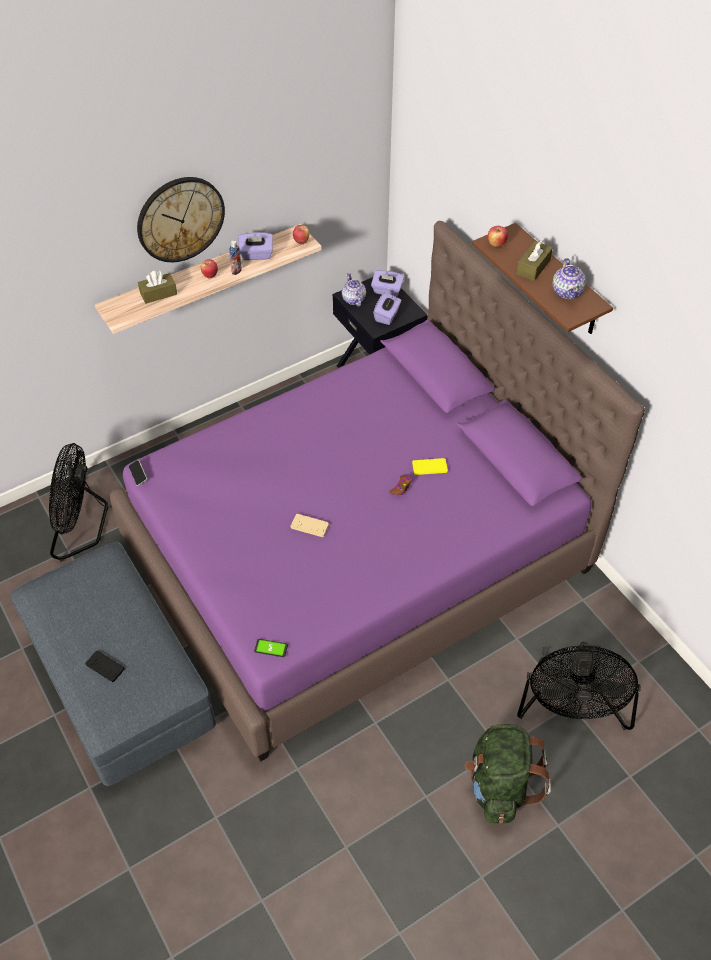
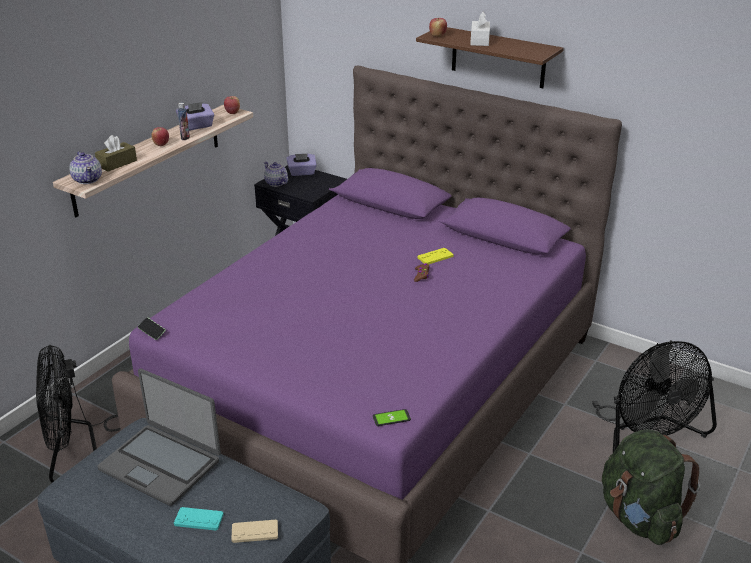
camera: 25 degrees left, 20 degrees down
black game controller [86,650,125,682] -> turquoise game controller [174,507,224,531]
wall clock [137,177,225,262] -> none
beige game controller [291,514,329,537] -> beige game controller moved to [231,520,278,543]
purple tissue box [373,292,401,325] -> none
brown tissue box [516,240,553,281] -> white tissue box [470,11,490,46]
teapot [553,258,586,300] -> teapot moved to [69,151,102,184]
none -> laptop [98,368,221,506]

